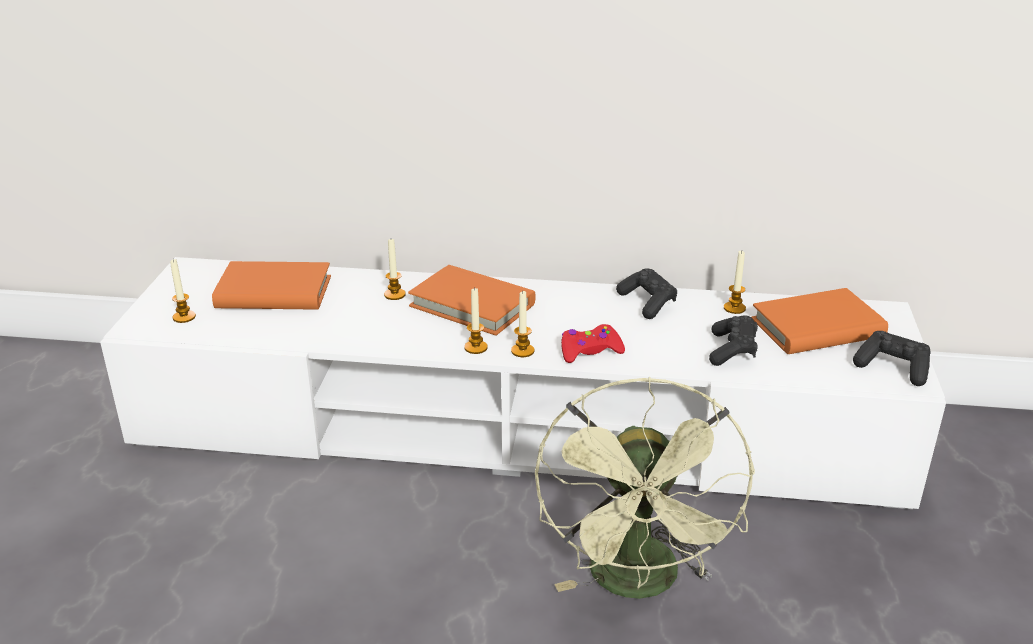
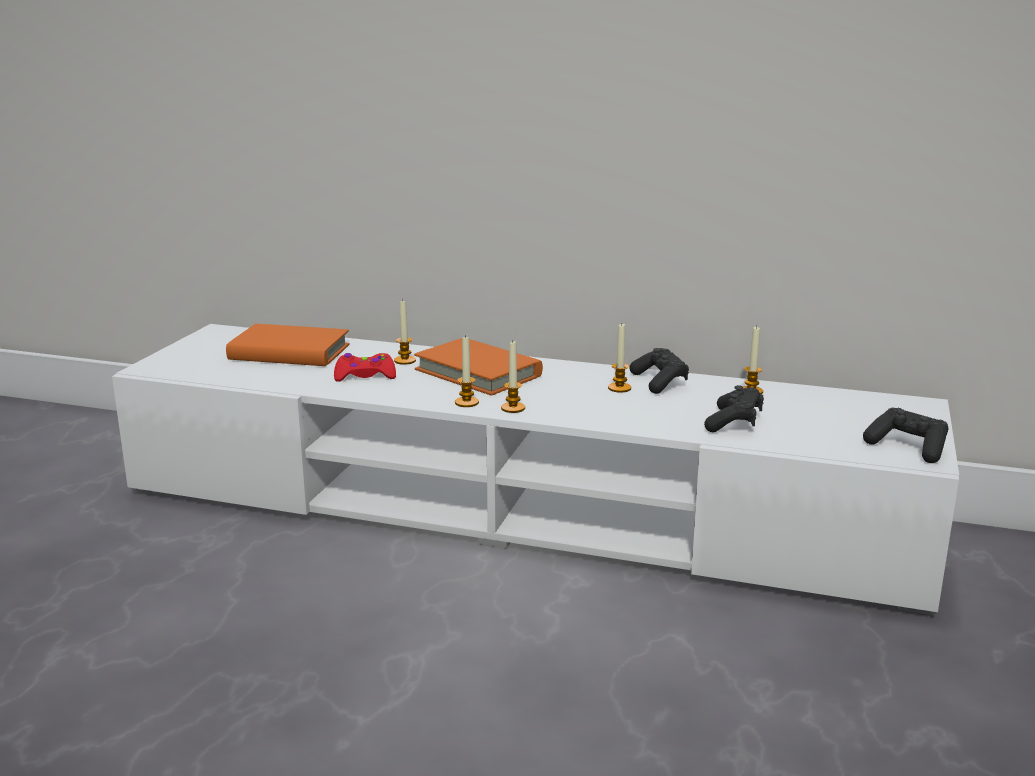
camera: 10 degrees right, 10 degrees down
candle [170,259,196,323] -> candle moved to [608,324,631,393]
green fan [535,377,755,599] -> none
red game controller [561,324,625,363] -> red game controller moved to [334,353,396,382]
orange book [752,288,888,354] -> none

